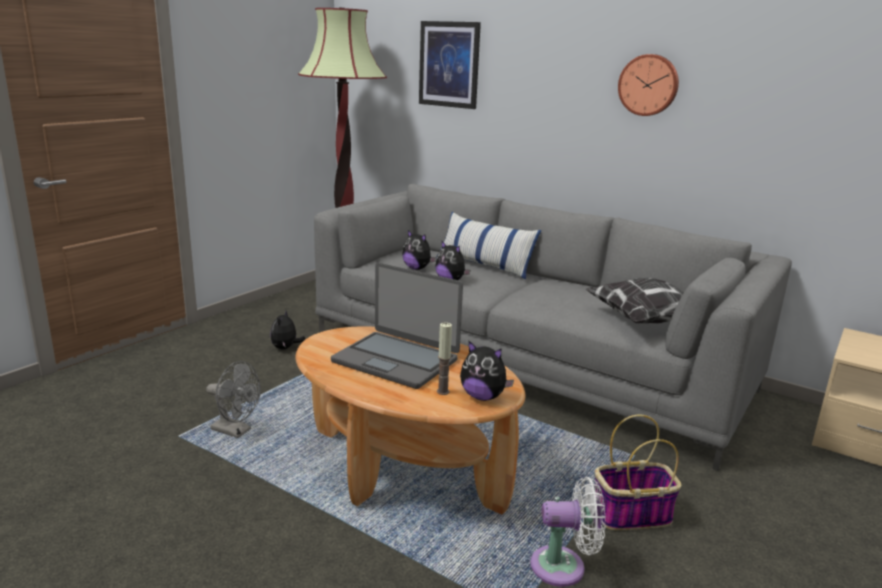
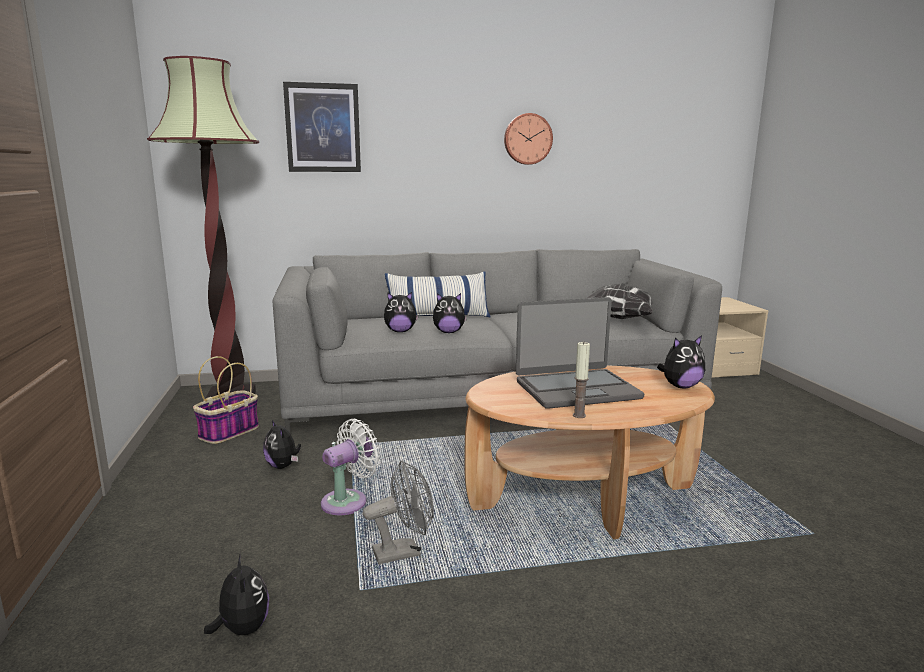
camera: 45 degrees left, 5 degrees down
candle [437,322,452,395] -> candle moved to [573,342,590,418]
white fan [530,477,606,587] -> white fan moved to [321,418,381,515]
basket [595,414,682,530] -> basket moved to [193,356,259,444]
none -> plush toy [204,553,269,635]

